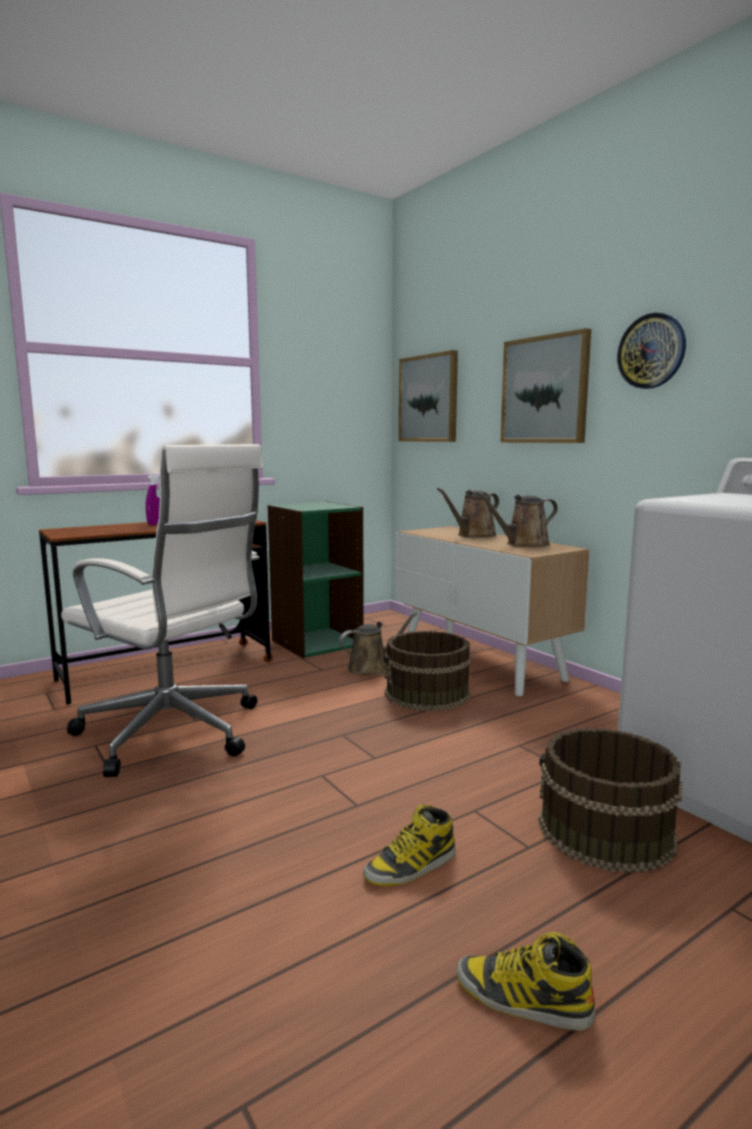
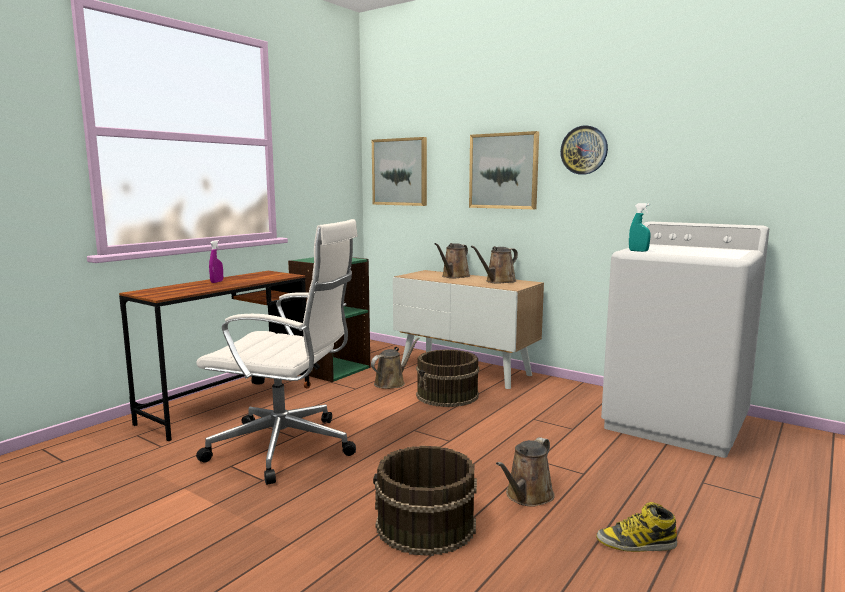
camera: 20 degrees left, 0 degrees up
boot [363,804,456,886] -> brown watering can [496,437,555,507]
brown bucket [538,727,683,873] -> brown bucket moved to [373,446,477,556]
none -> turquoise spray bottle [629,203,651,252]

